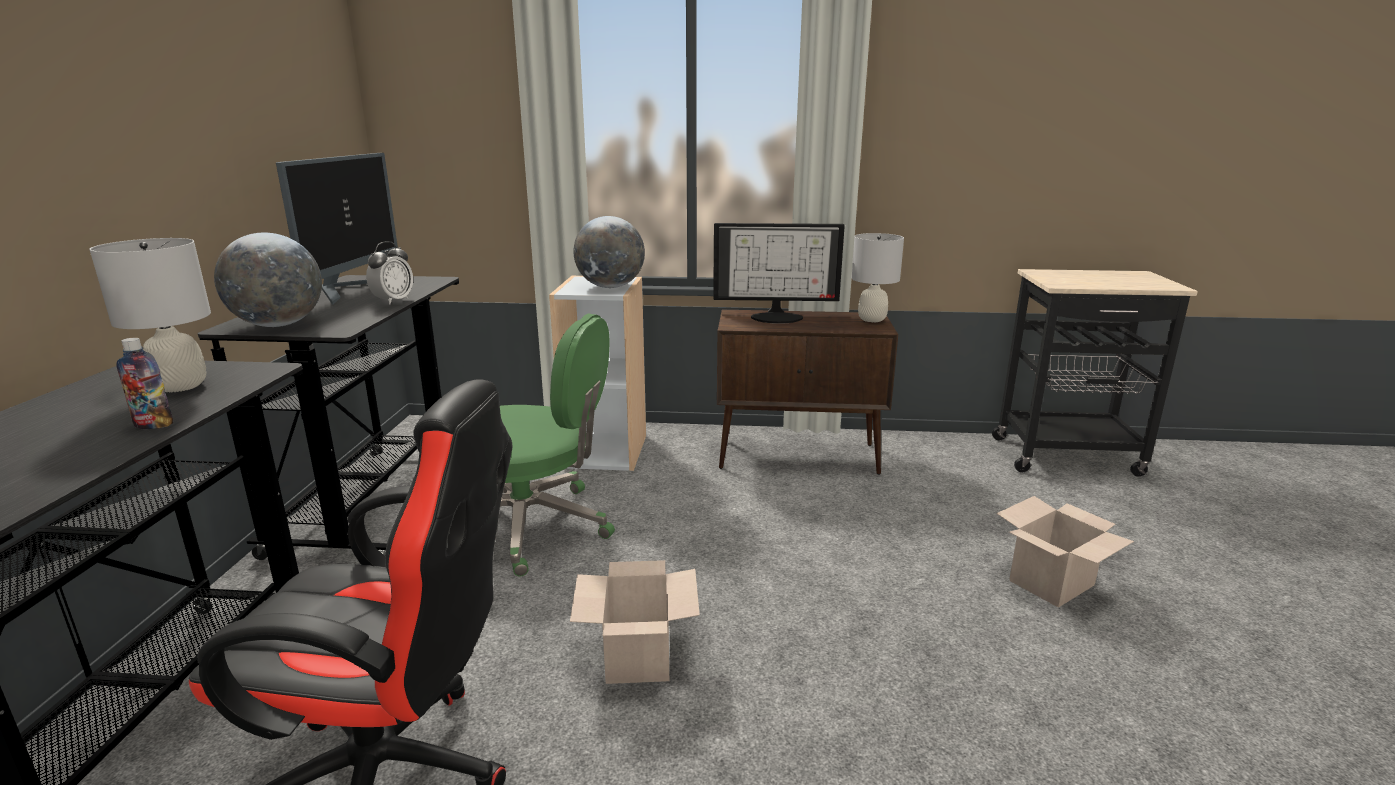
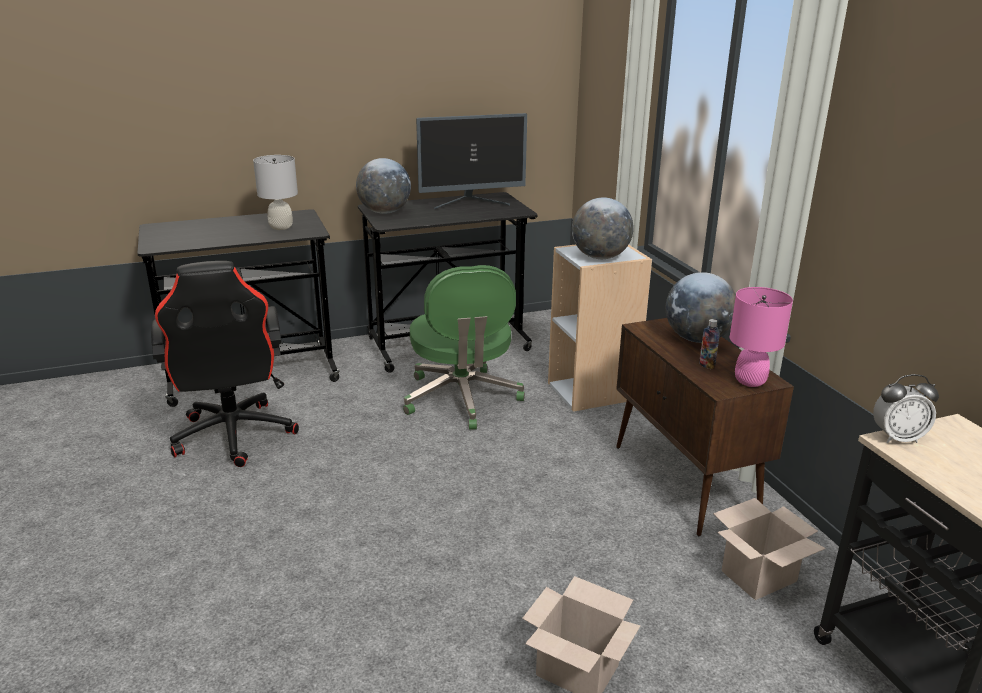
camera: 65 degrees right, 5 degrees up
bottle [116,338,173,429] -> bottle moved to [699,319,720,369]
alarm clock [366,241,413,304] -> alarm clock moved to [873,374,939,443]
cardboard box [570,560,700,684] -> cardboard box moved to [713,498,826,600]
monitor [713,223,845,324] -> globe [666,272,736,343]
grey table lamp [851,233,904,322] -> pink table lamp [730,287,793,387]

